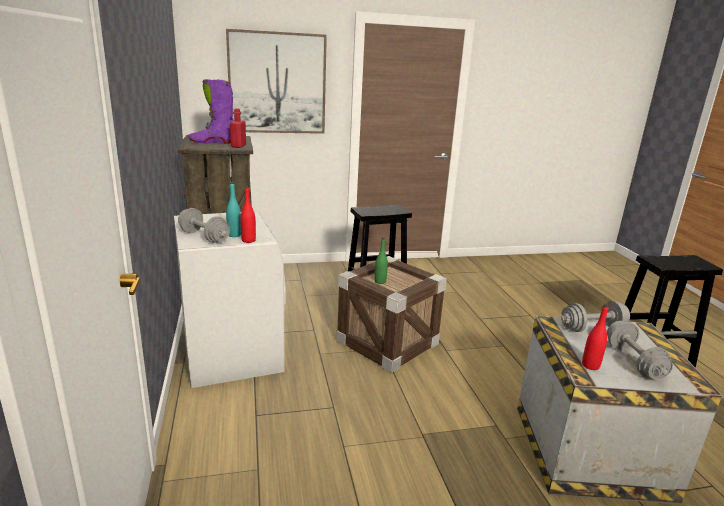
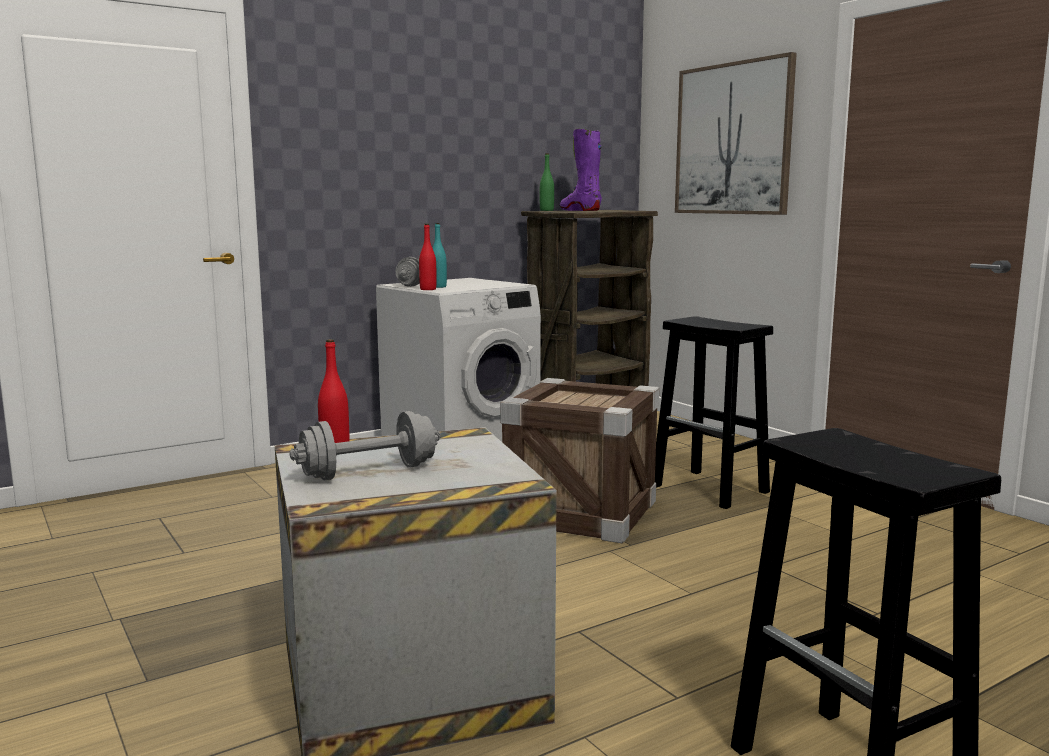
camera: 70 degrees right, 10 degrees down
red bottle [230,108,246,148] -> none
green bottle [375,238,388,284] -> green bottle moved to [540,153,554,211]
grey dumbbell [561,301,630,332] -> none

